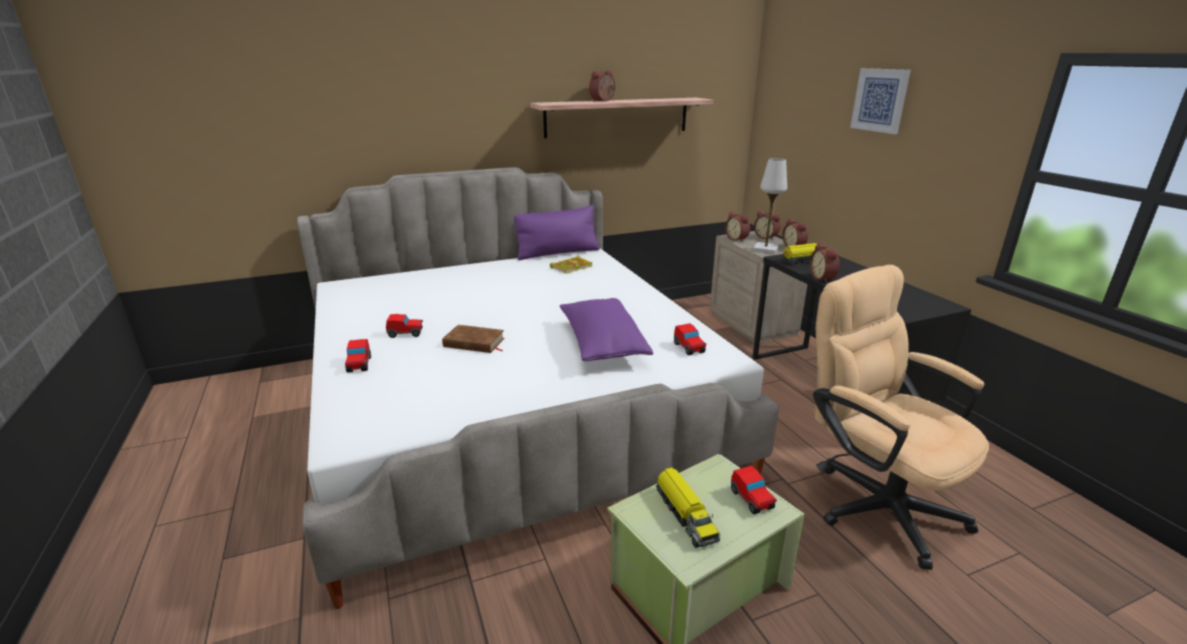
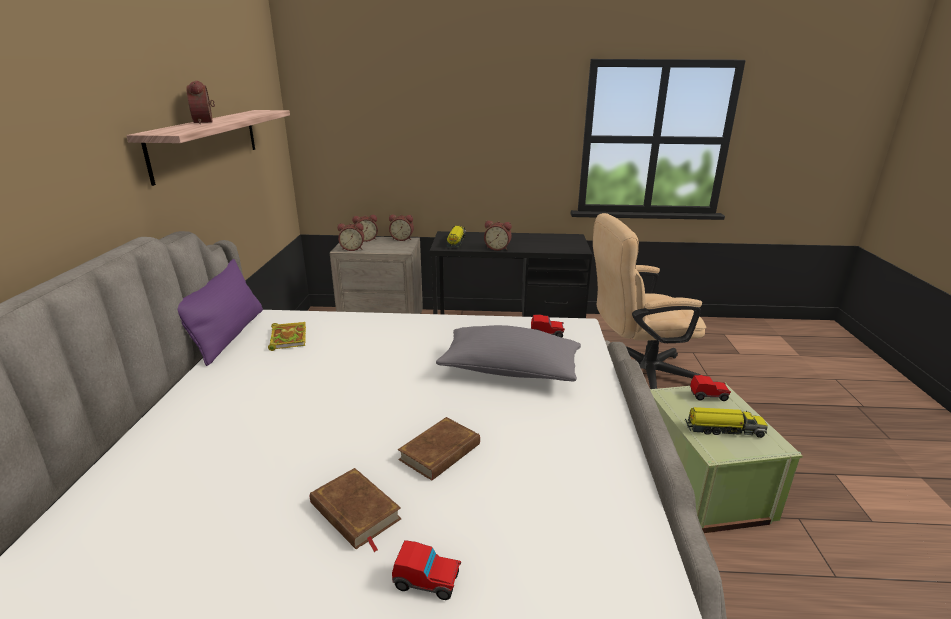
camera: 65 degrees left, 0 degrees up
toy car [386,314,423,338] -> brown book [310,468,402,552]
purple pillow [560,298,653,361] -> grey pillow [436,325,581,382]
white table lamp [753,158,787,254] -> none
picture [850,68,911,134] -> none

